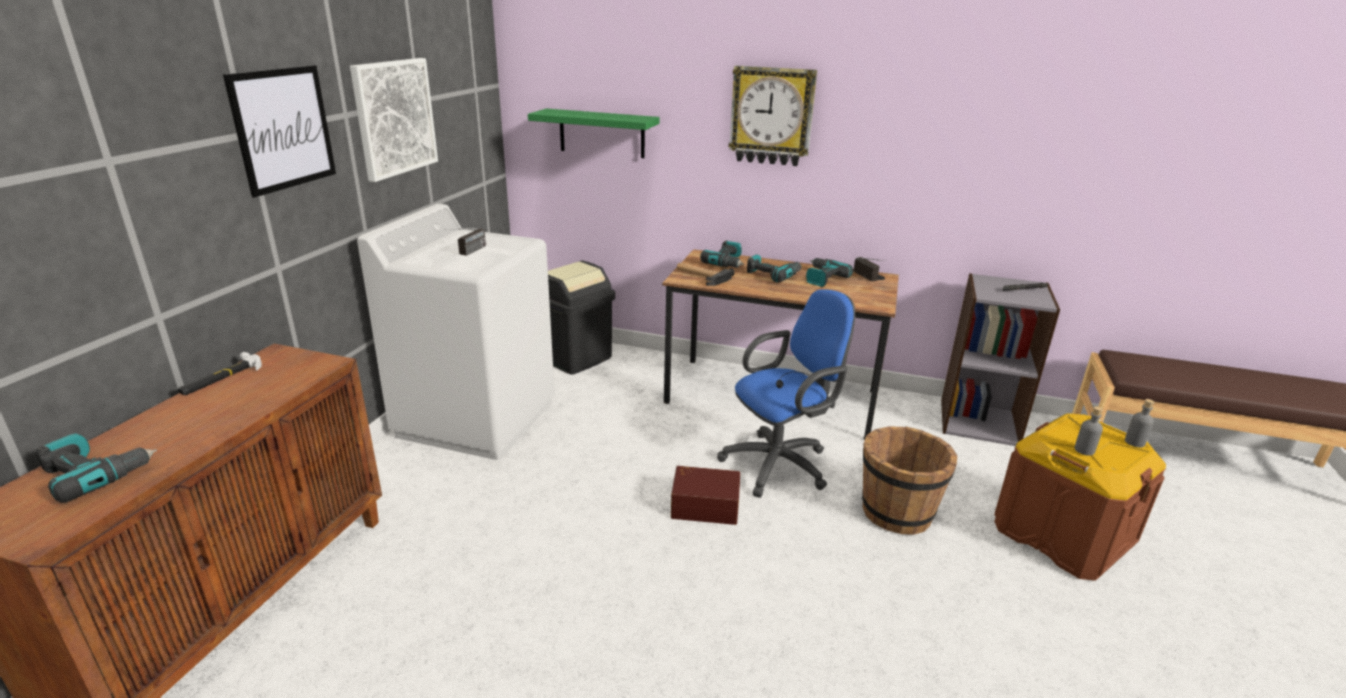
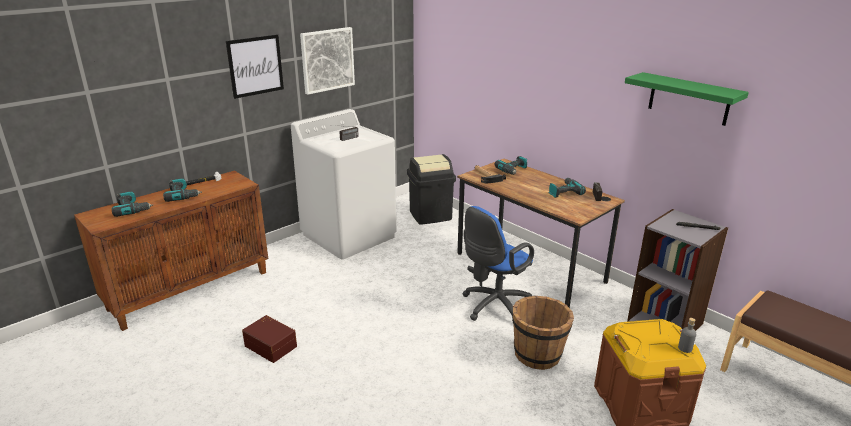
camera: 30 degrees right, 0 degrees up
green shelf [528,109,660,158] -> green shelf moved to [625,72,749,126]
brown storage box [671,466,740,525] -> brown storage box moved to [242,315,297,363]
blue office chair [717,289,855,498] -> blue office chair turned 135 degrees clockwise [462,206,534,321]
wall clock [728,66,817,166] -> none
power drill [747,254,801,283] -> power drill moved to [163,178,202,202]
grey bottle [1074,406,1103,456] -> none

